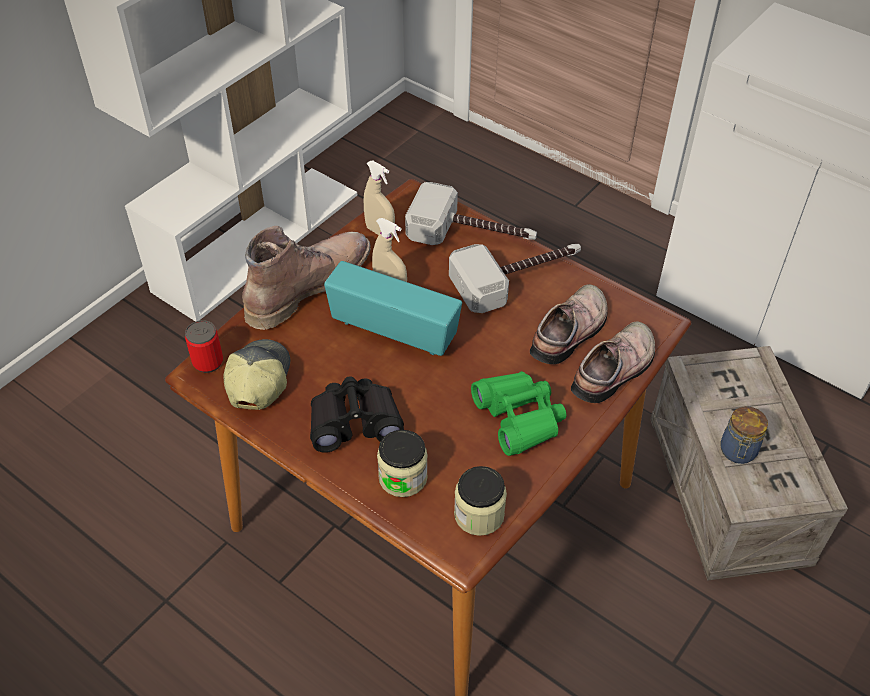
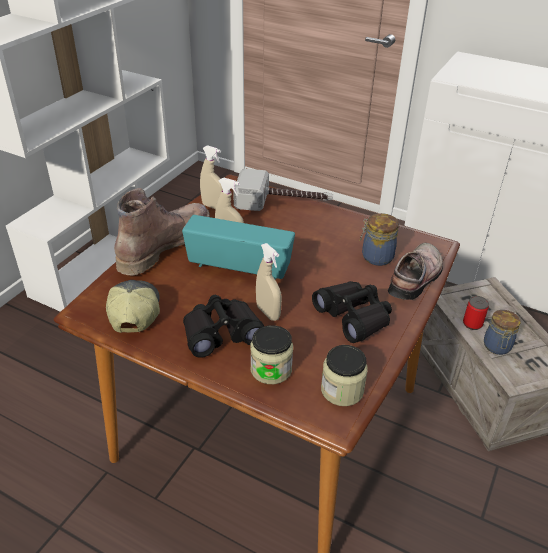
camera: 10 degrees left, 10 degrees down
can [185,320,223,373] -> can moved to [463,296,489,330]
hammer [449,244,581,313] -> none
green binoculars [471,371,567,456] -> black binoculars [312,281,392,343]
shoe [530,284,608,364] -> jar [360,213,399,266]
none -> beige spray bottle [256,243,282,321]

